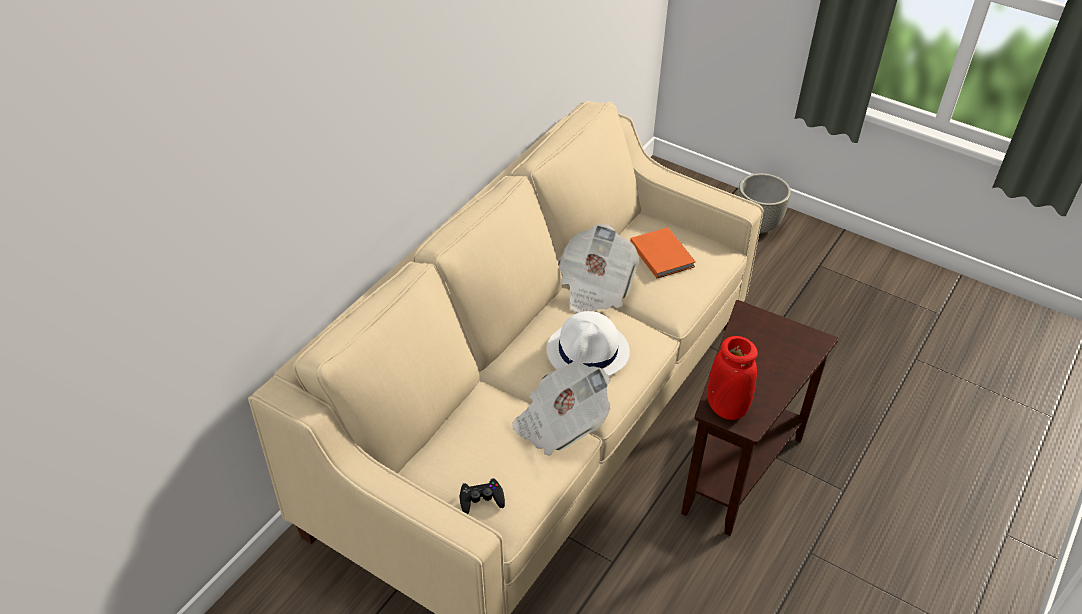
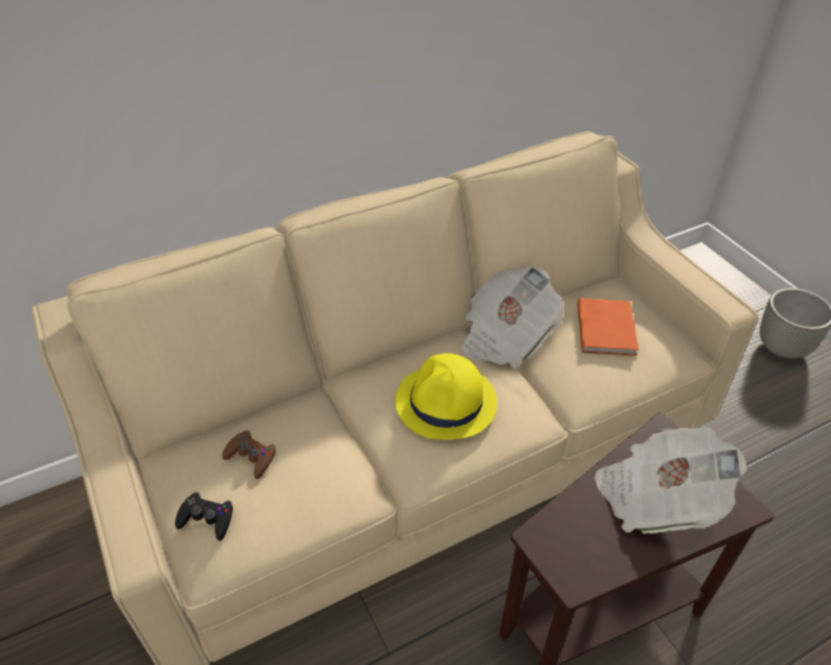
camera: 30 degrees right, 0 degrees up
newspaper [512,361,611,456] -> newspaper moved to [594,427,748,533]
white hat [547,311,630,376] -> yellow hat [395,353,497,440]
red vase [708,336,758,420] -> none
none -> brown game controller [222,430,276,479]

